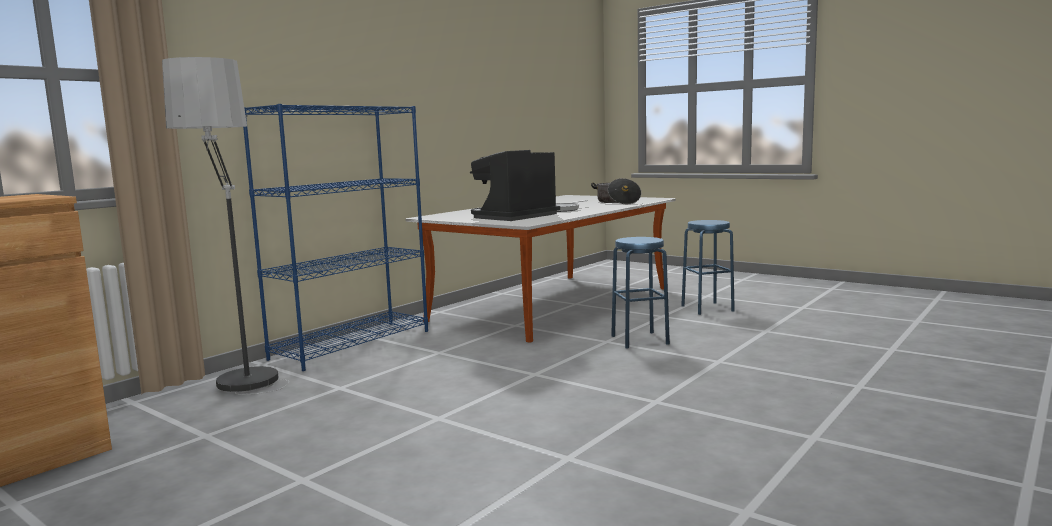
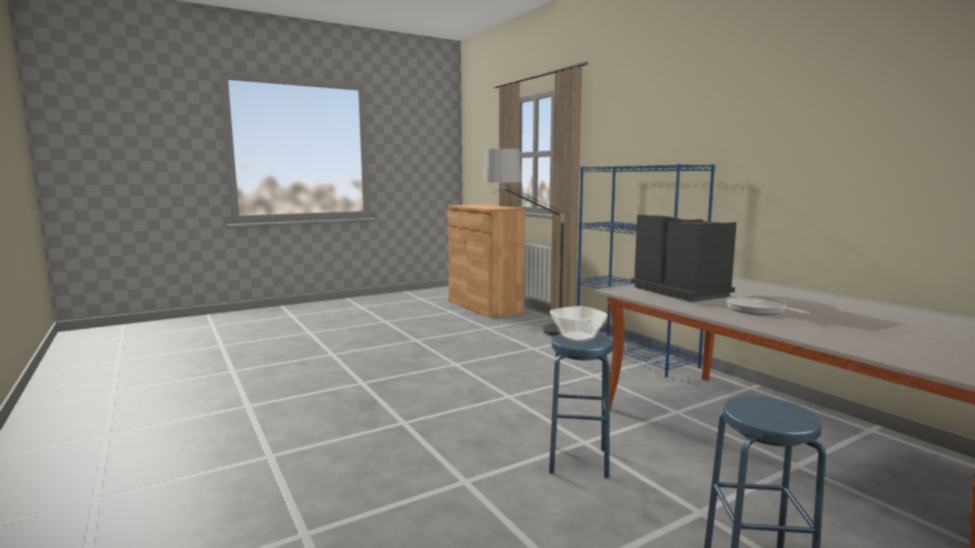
camera: 110 degrees right, 0 degrees up
cooking pot [591,178,641,204] -> none
none -> bowl [550,306,608,342]

